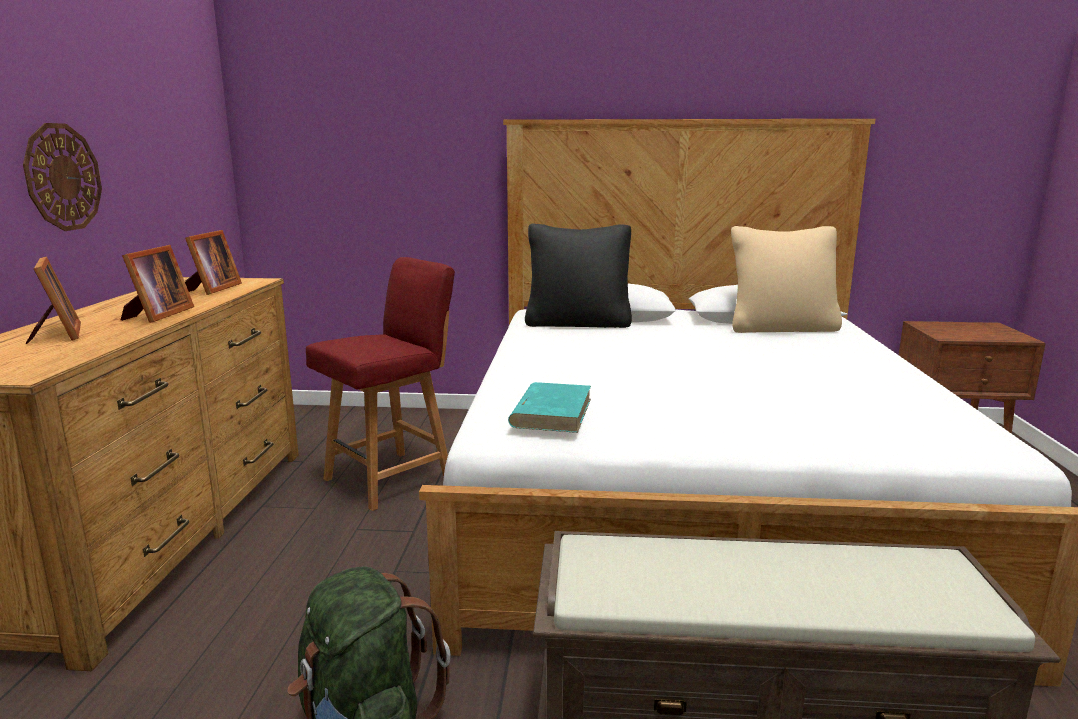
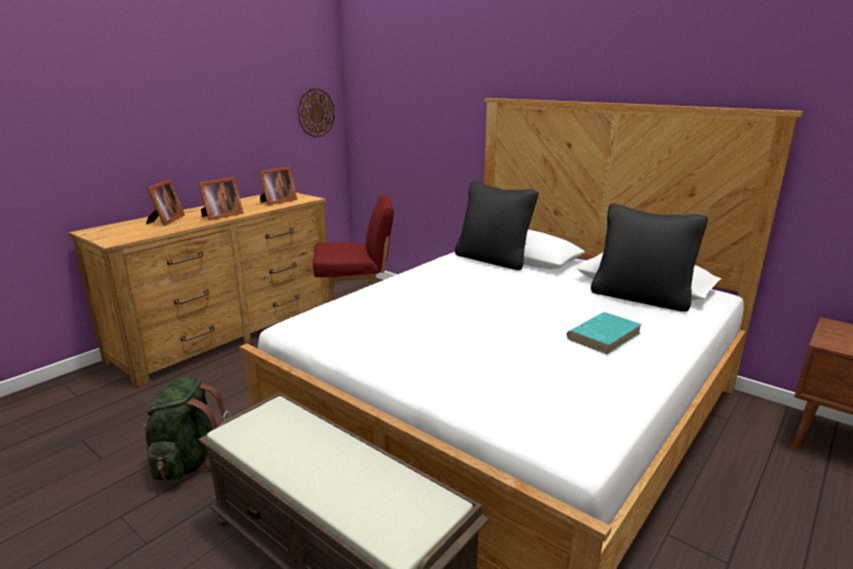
camera: 35 degrees right, 5 degrees up
wall clock [23,123,102,231] -> wall clock moved to [297,88,335,138]
turquoise book [508,382,591,433] -> turquoise book moved to [567,312,642,355]
beige pillow [731,226,842,333] -> black pillow [591,203,708,312]

